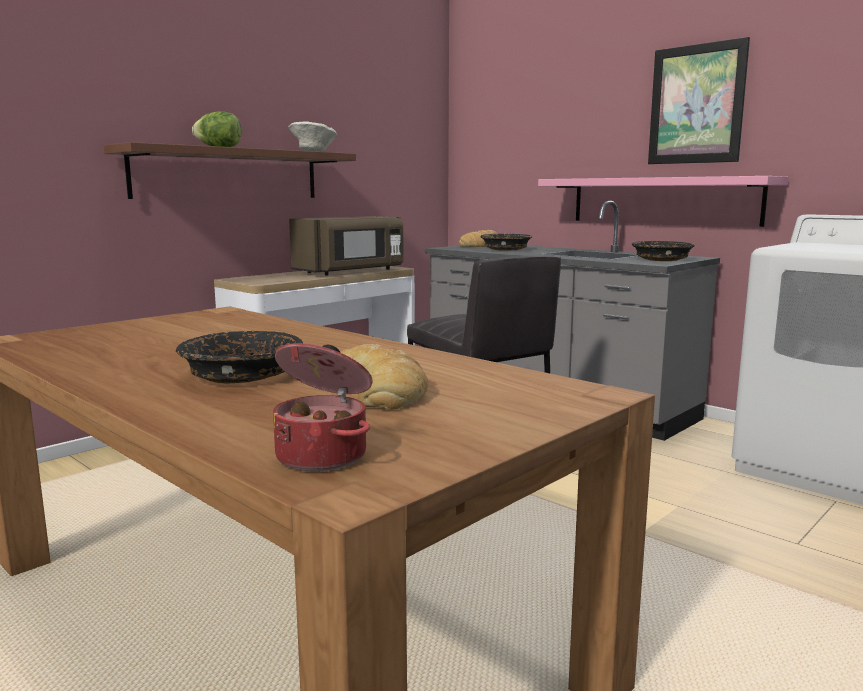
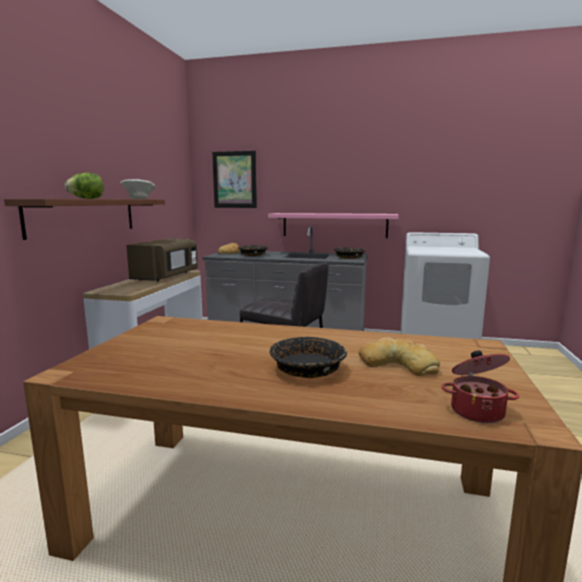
camera: 30 degrees left, 0 degrees up
picture [648,37,750,164] -> picture moved to [212,151,257,208]

